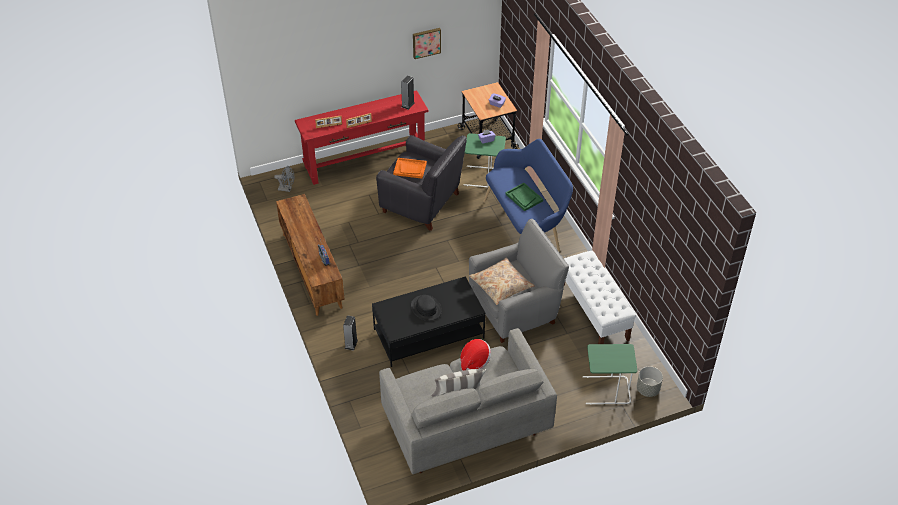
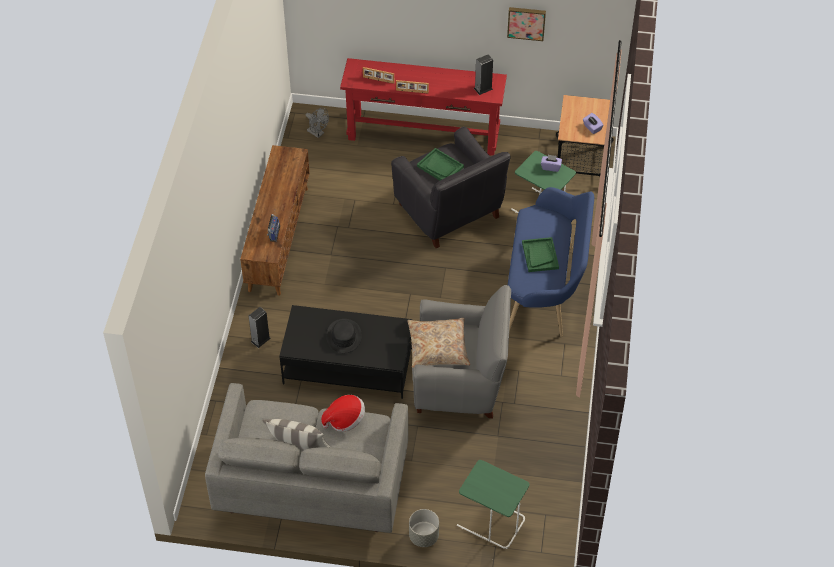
camera: 30 degrees right, 5 degrees up
orange tray [393,158,427,179] -> green tray [417,148,464,180]
white bench [564,251,636,344] -> none
grey planter [637,366,663,397] -> grey planter moved to [409,509,439,547]

